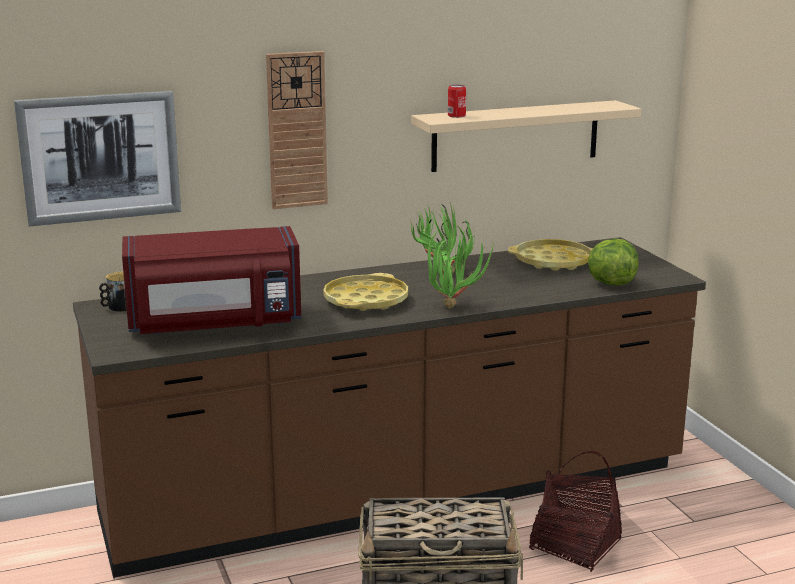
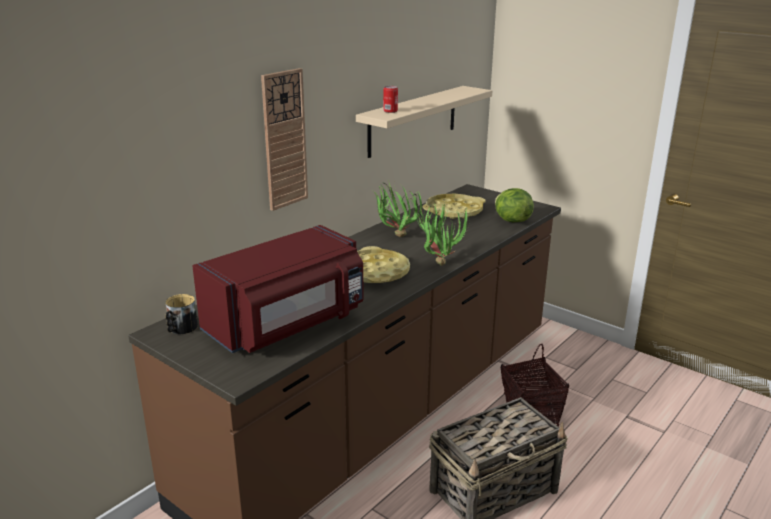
camera: 30 degrees left, 5 degrees up
picture [14,91,181,226] -> none

